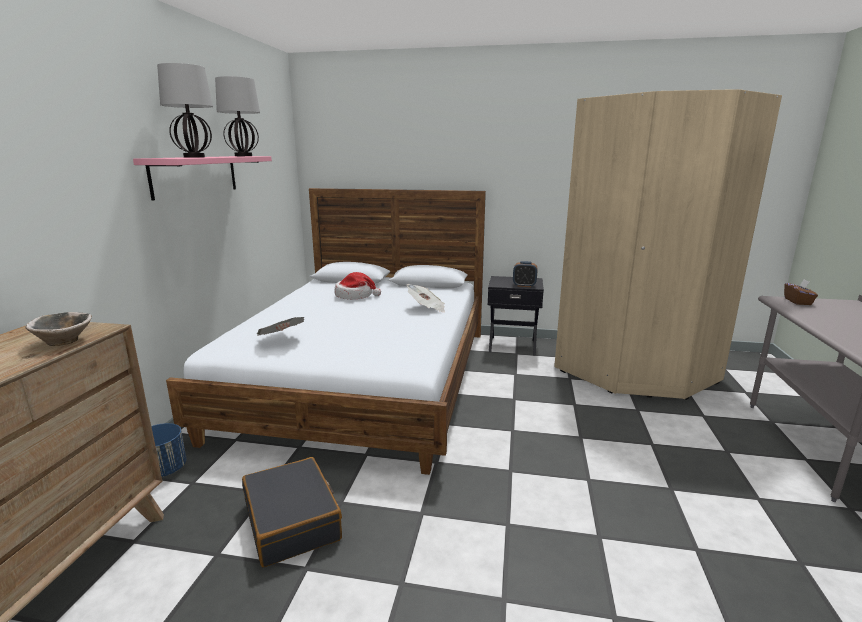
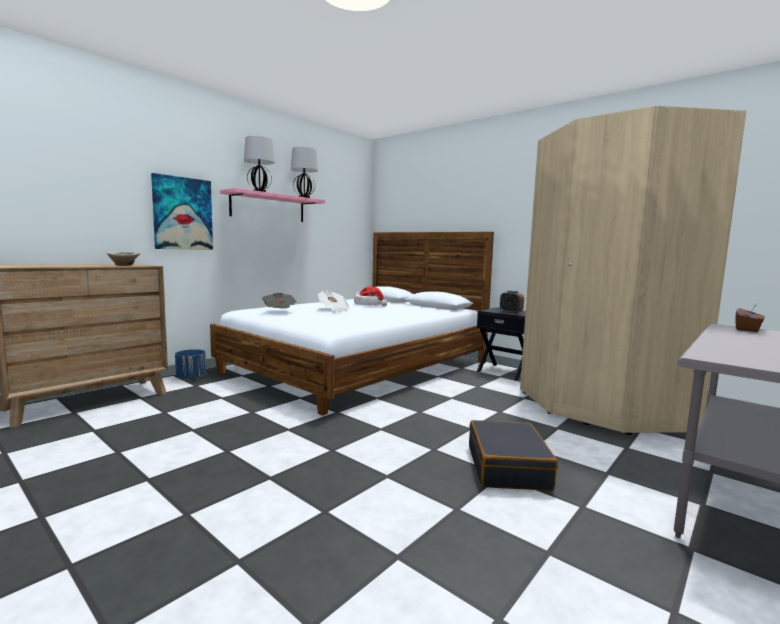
camera: 30 degrees right, 10 degrees down
black suitcase [242,457,342,567] -> black suitcase moved to [469,420,558,491]
newspaper [407,284,445,312] -> newspaper moved to [318,290,350,312]
none -> picture [151,173,213,250]

